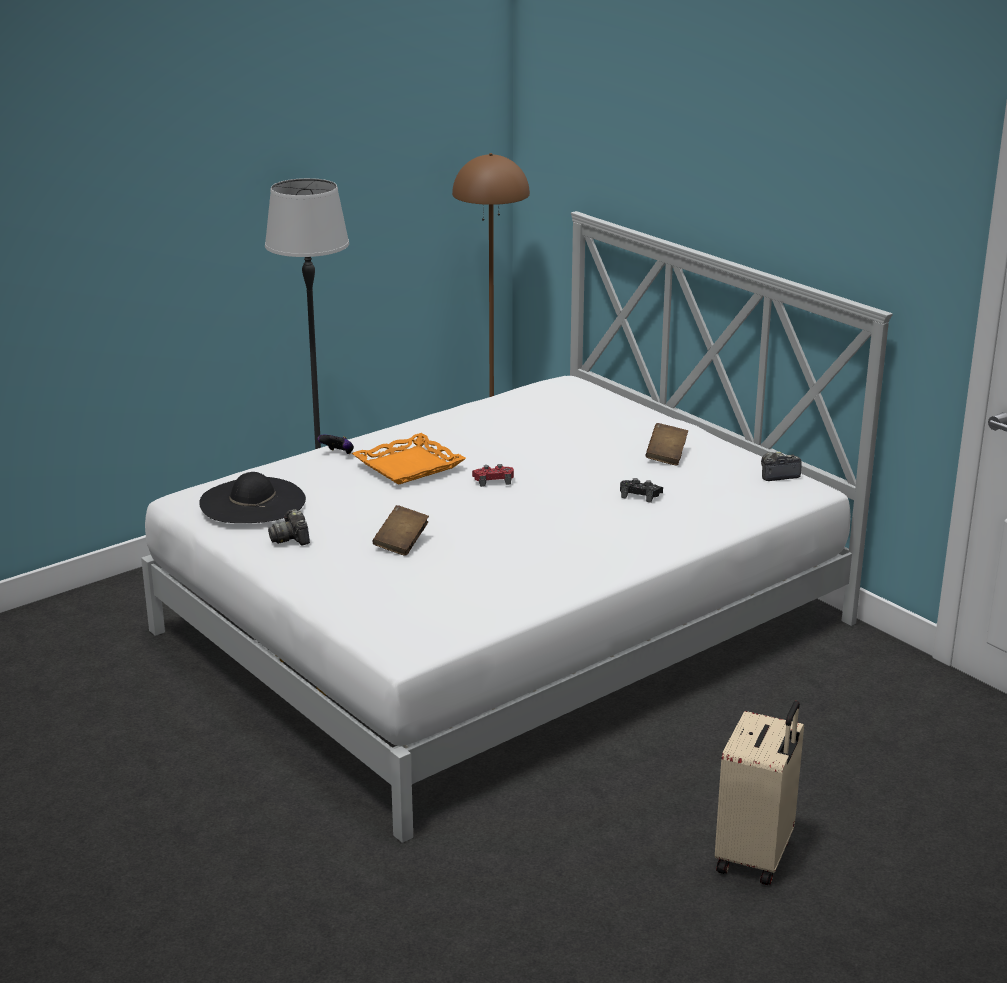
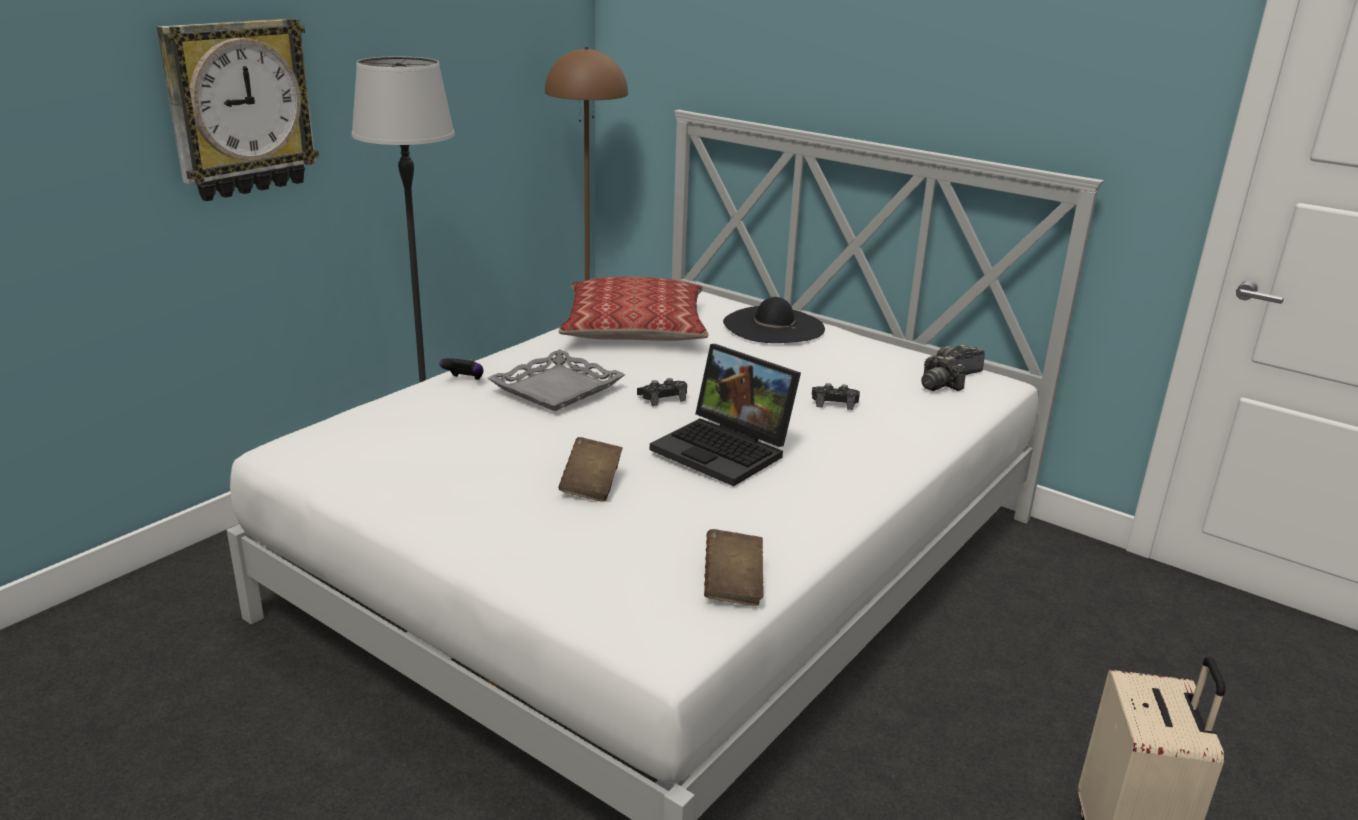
camera: 15 degrees left, 0 degrees up
black hat [199,472,306,523] -> black hat moved to [723,297,825,343]
camera [268,509,310,546] -> camera moved to [921,355,966,391]
orange tray [352,433,466,485] -> grey tray [487,349,626,411]
red game controller [472,464,514,487] -> black game controller [637,378,687,406]
brown book [645,423,688,465] -> brown book moved to [704,529,764,606]
none -> wall clock [157,18,319,201]
none -> pillow [558,277,708,341]
none -> laptop [650,344,801,486]

